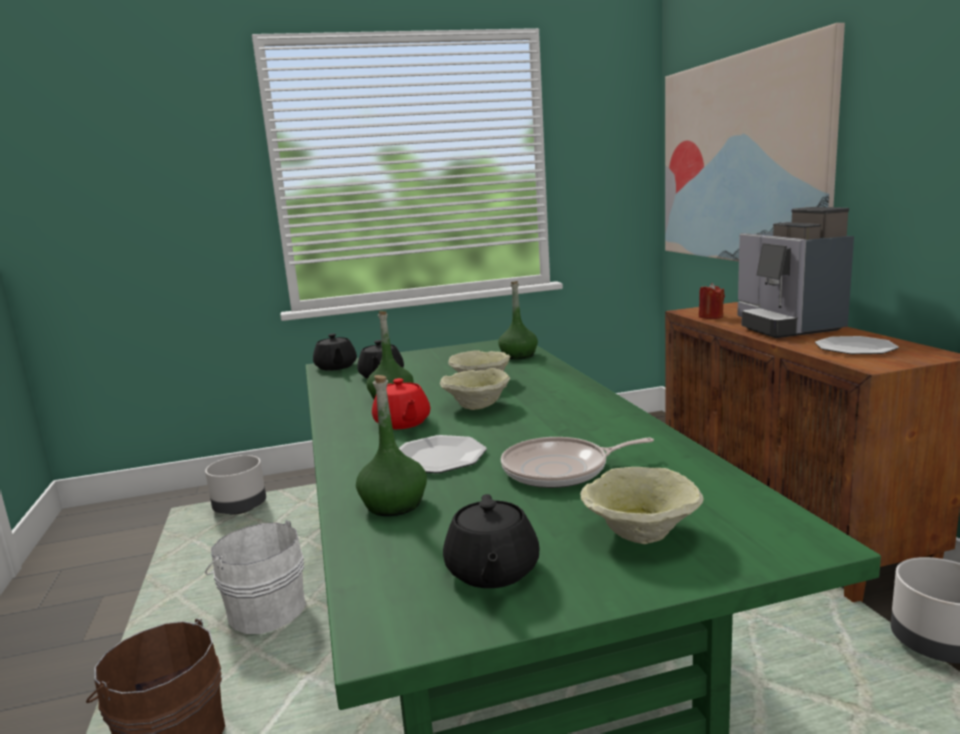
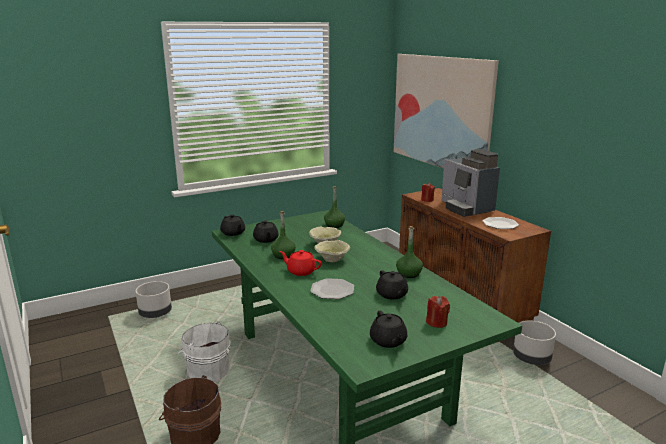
camera: 15 degrees left, 5 degrees up
green bottle [356,375,427,516] -> green bottle moved to [396,226,423,278]
red teapot [372,378,430,429] -> red teapot turned 150 degrees clockwise [279,250,322,276]
frying pan [501,437,654,488] -> black teapot [376,270,408,300]
beige bowl [580,467,704,544] -> red candle [426,296,450,328]

